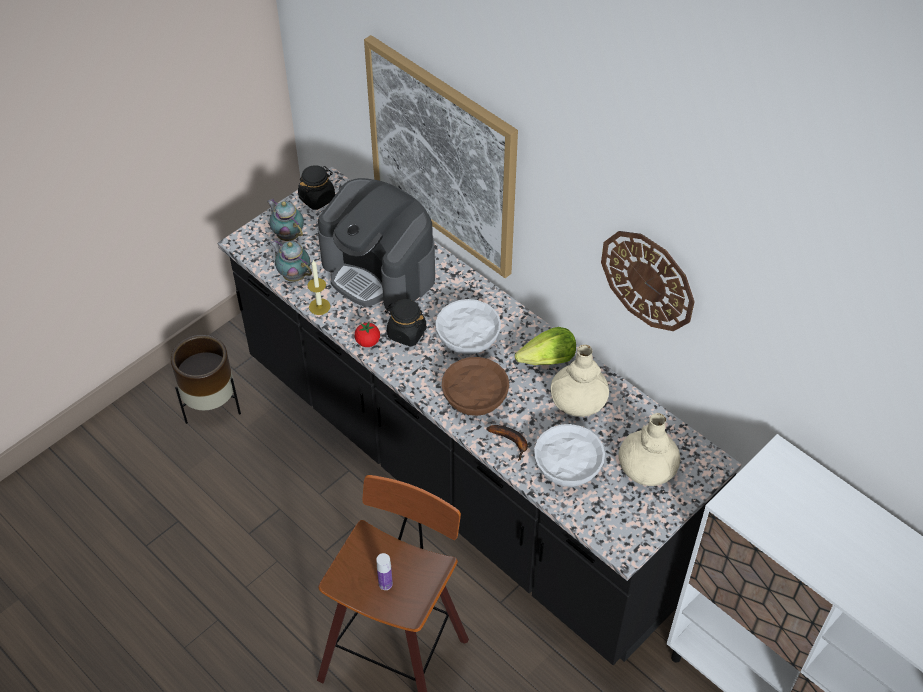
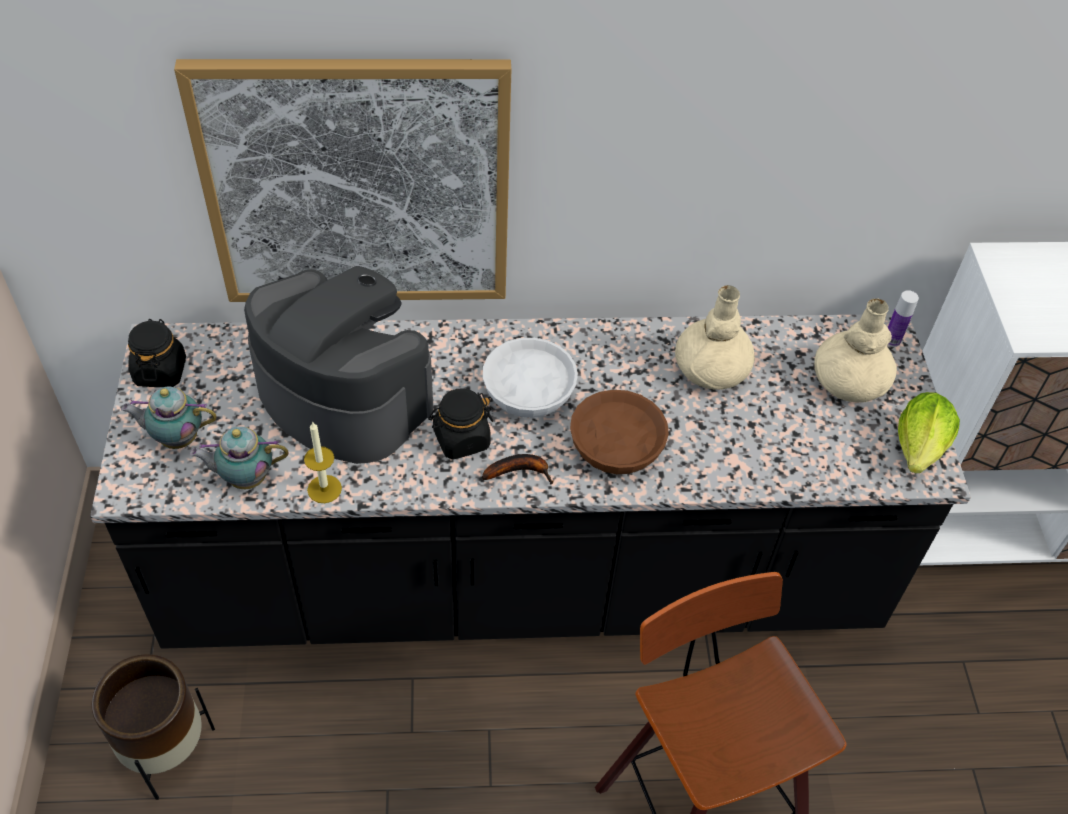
camera: 50 degrees left, 0 degrees up
coffee machine [318,178,435,312] -> coffee machine turned 135 degrees counterclockwise [244,266,433,464]
tomato [355,322,380,347] -> none
bottle [376,553,393,590] -> bottle moved to [888,290,919,347]
banana [487,425,528,461] -> banana moved to [482,454,554,484]
lettuce [515,327,576,365] -> lettuce moved to [898,392,960,474]
white bowl [534,424,605,487] -> none
wall clock [601,231,695,331] -> none

